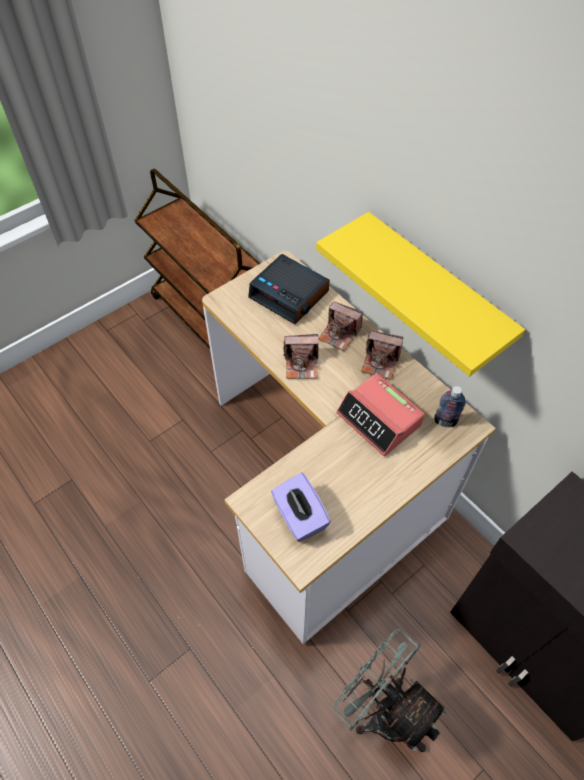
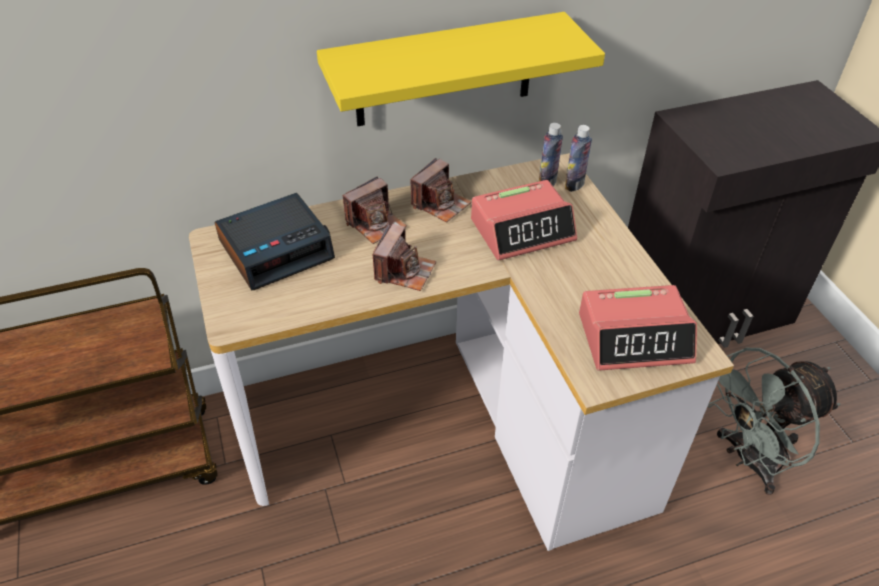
camera: 70 degrees left, 10 degrees down
purple tissue box [271,473,331,542] -> alarm clock [579,285,697,371]
none -> bottle [565,125,592,192]

